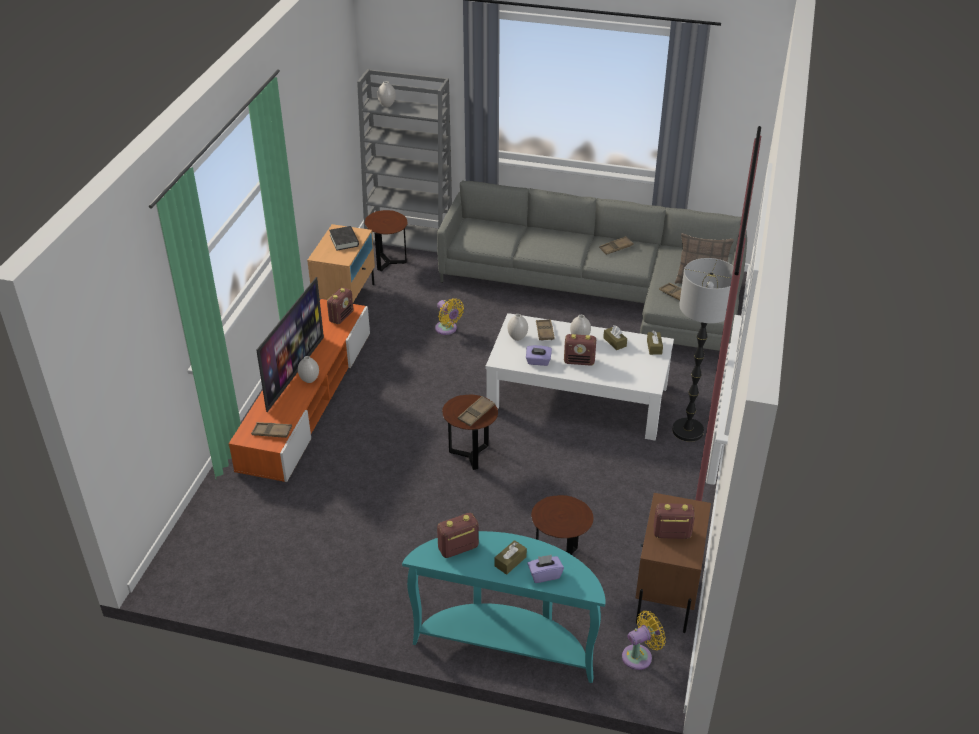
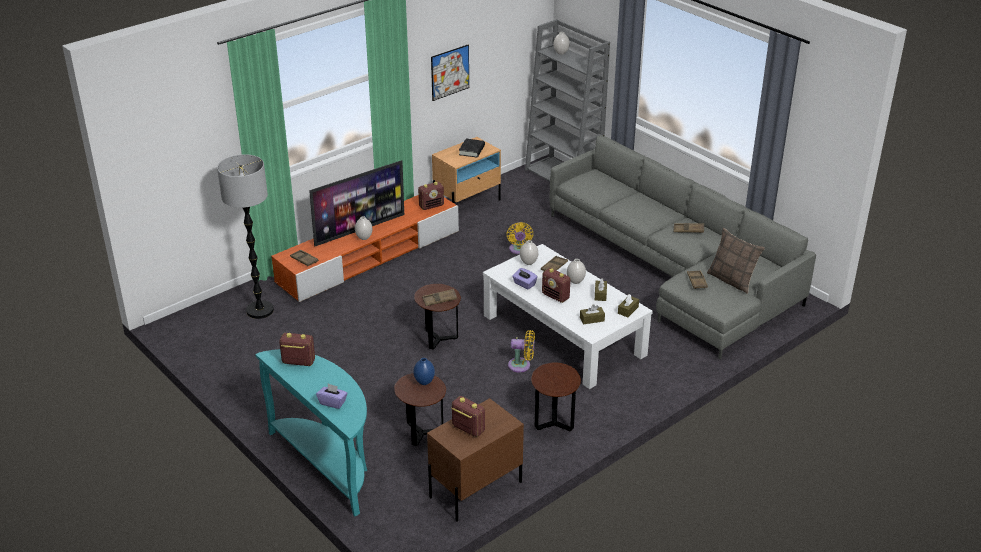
camera: 35 degrees right, 5 degrees down
brown side table [365,210,408,271] -> brown side table moved to [531,363,581,431]
brown tissue box [494,540,527,575] -> brown tissue box moved to [580,304,605,324]
yellow fan [622,611,665,670] -> yellow fan moved to [508,330,535,372]
floor lamp [672,258,734,442] -> floor lamp moved to [217,154,274,319]
none -> blue vase [413,358,435,385]
none -> picture [431,44,469,101]

